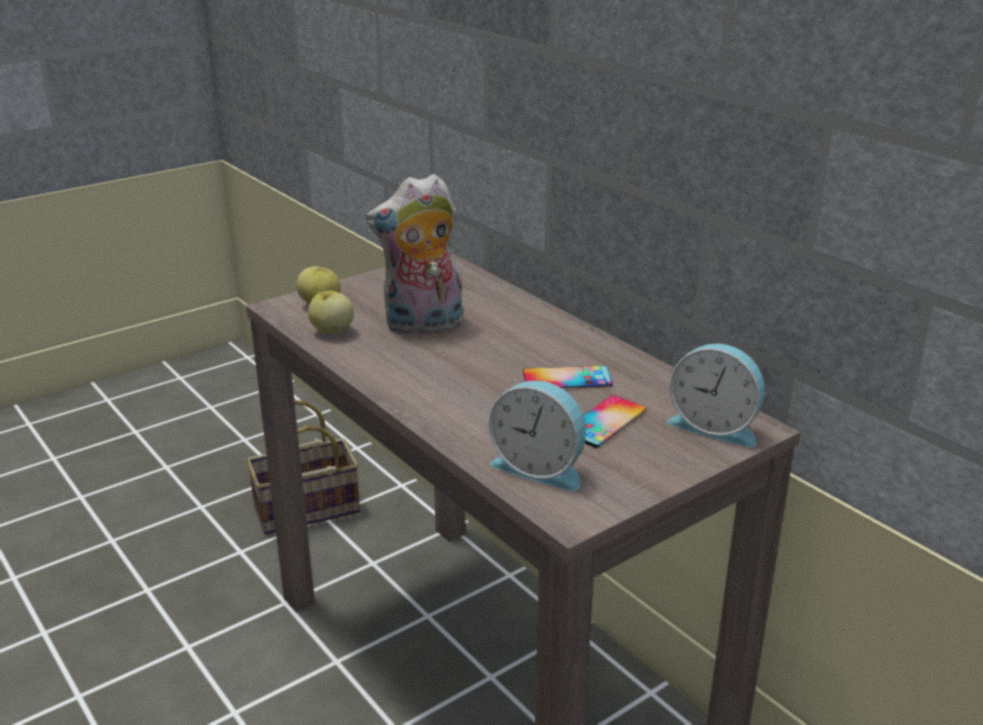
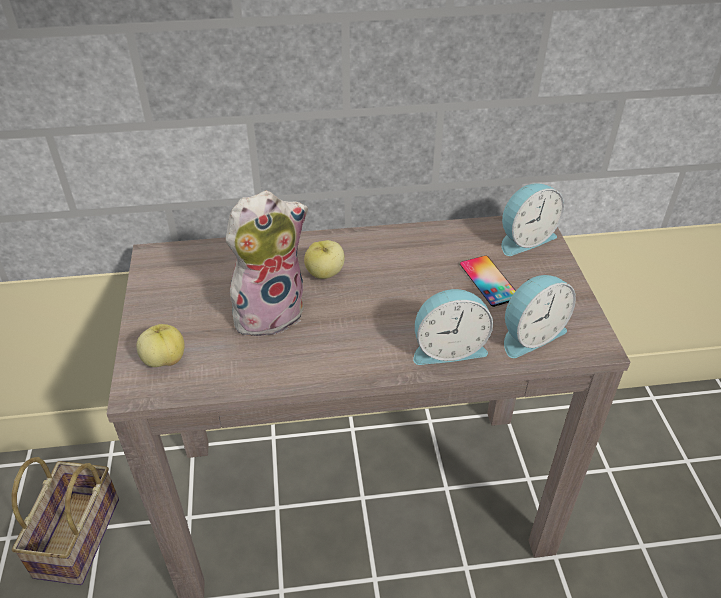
camera: 60 degrees left, 15 degrees up
apple [308,291,354,334] -> apple moved to [304,240,344,279]
plush toy [366,174,463,335] -> plush toy turned 135 degrees counterclockwise [226,191,308,336]
phone [523,366,613,388] -> none
none -> alarm clock [413,289,493,365]

